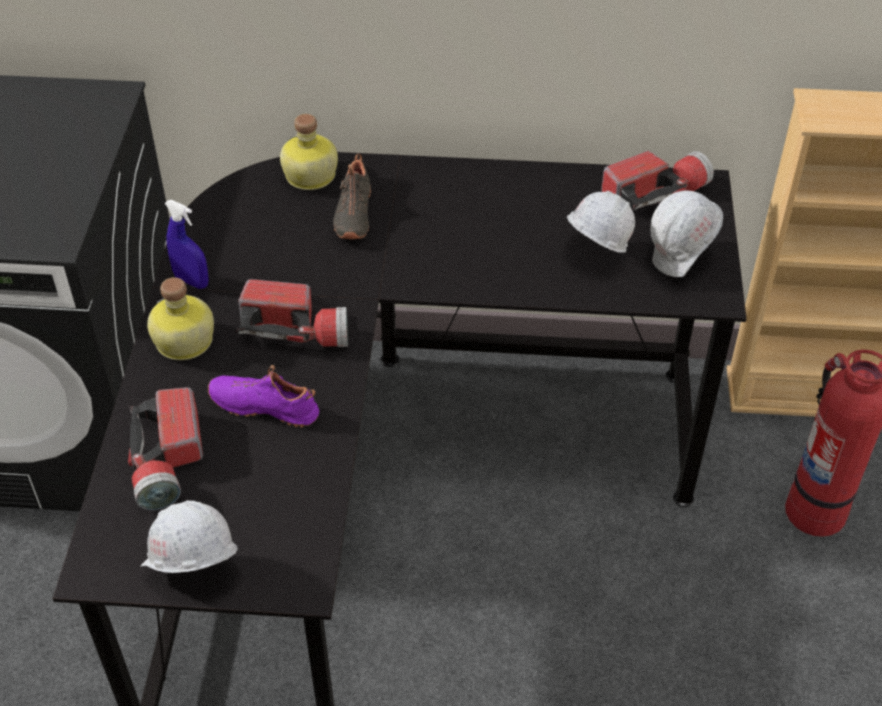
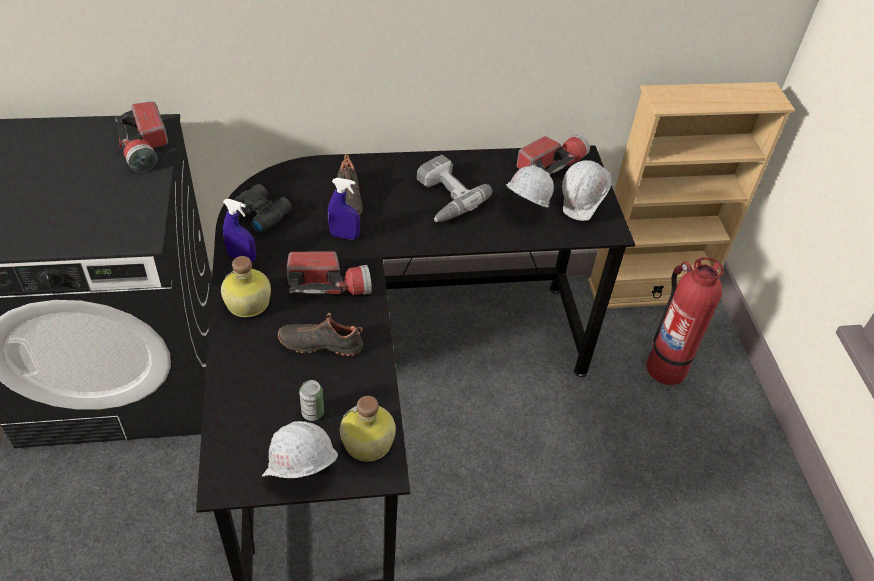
camera: 15 degrees left, 0 degrees up
flashlight [128,387,203,510] -> flashlight moved to [115,102,168,172]
purple shoe [208,365,319,428] -> black shoe [278,313,363,356]
bottle [280,114,338,190] -> bottle moved to [340,396,396,461]
none -> black binoculars [226,184,292,234]
none -> can [299,380,324,421]
none -> blue spray bottle [328,178,360,240]
none -> power drill [417,155,492,222]

